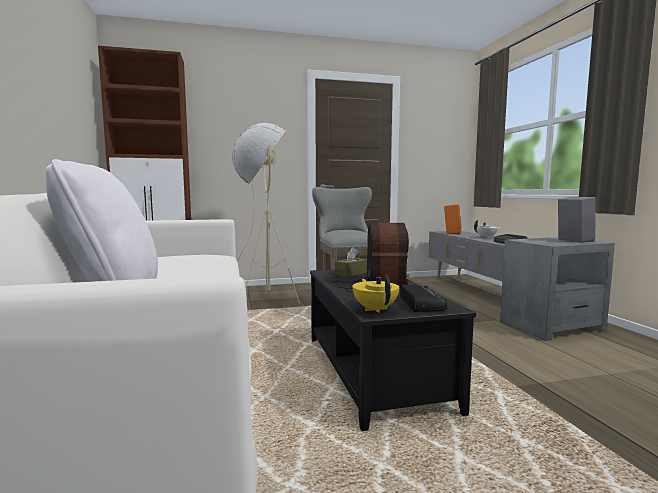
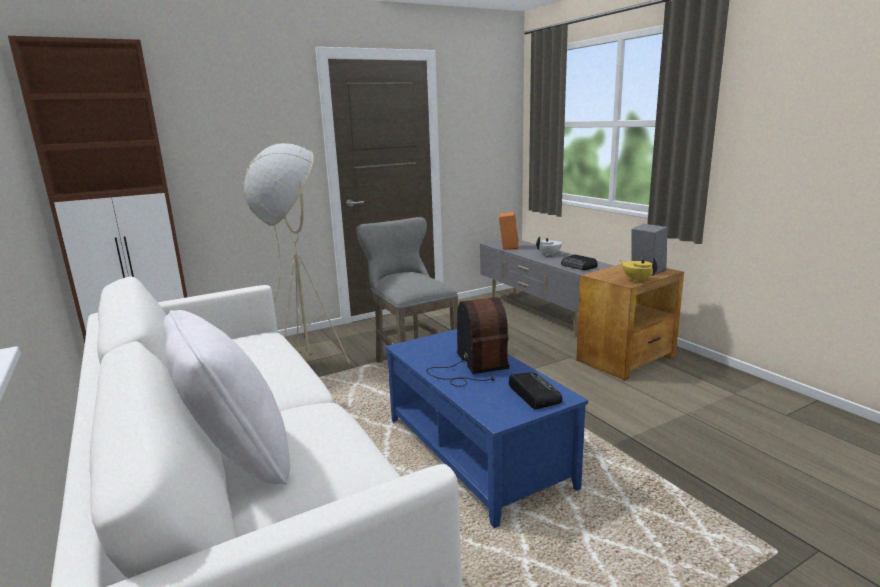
camera: 15 degrees left, 10 degrees up
black coffee table [310,269,476,431] -> blue coffee table [385,329,588,528]
brown tissue box [335,247,367,277] -> none
yellow teapot [353,275,399,313] -> yellow teapot moved to [620,257,657,282]
grey side table [500,237,615,341] -> brown side table [576,264,684,380]

